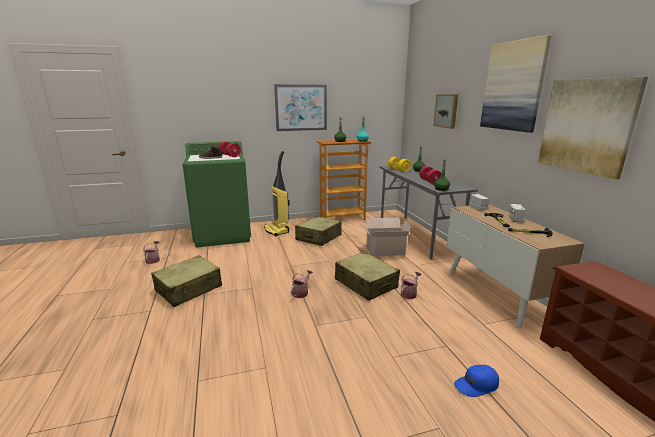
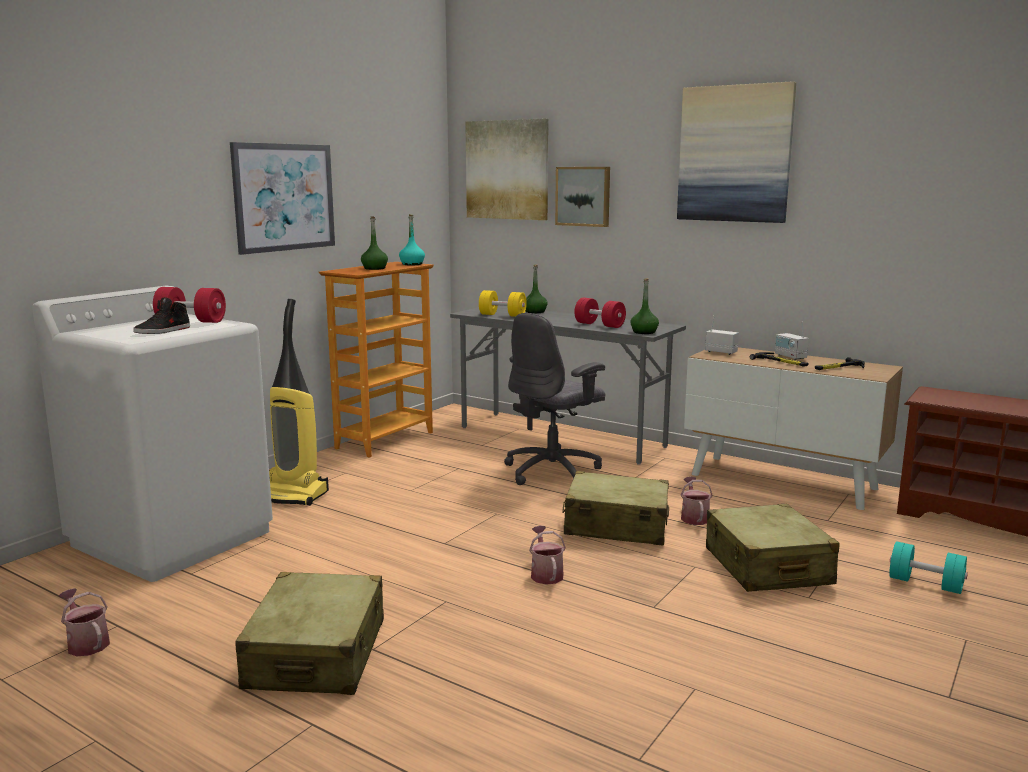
camera: 40 degrees left, 5 degrees down
green washing machine [183,141,251,247] -> white washing machine [32,286,273,582]
beige suitcase [295,216,342,246] -> beige suitcase moved to [706,504,839,592]
cardboard box [361,218,411,256] -> grey office chair [504,313,605,485]
blue cap [454,365,499,397] -> turquoise dumbbell [889,541,968,594]
picture [538,77,648,179] -> picture moved to [465,119,549,220]

